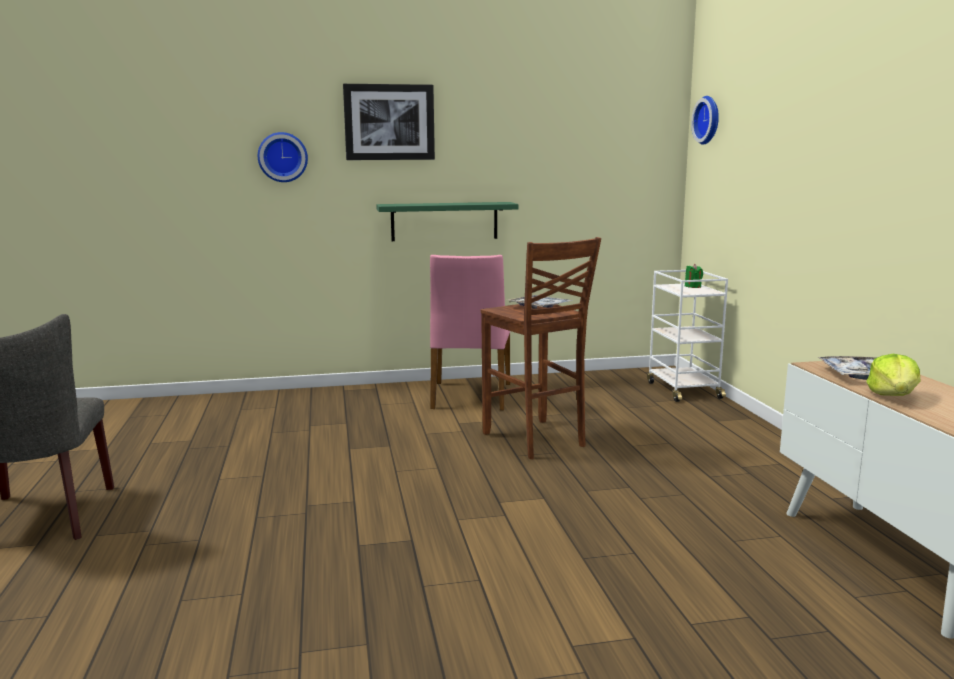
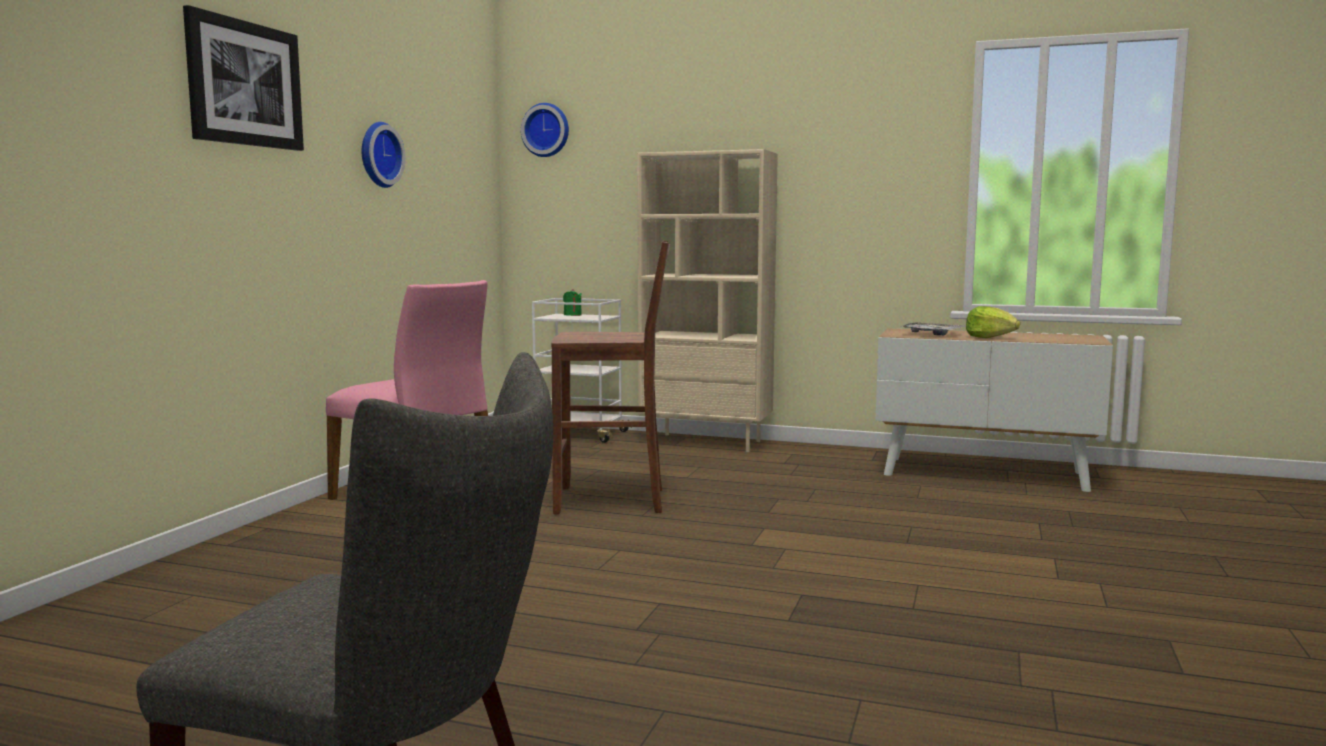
camera: 60 degrees left, 5 degrees down
wall clock [258,132,308,182] -> wall clock moved to [362,122,406,188]
green shelf [376,202,518,241] -> none
tray [508,295,572,309] -> none
none -> beige bookcase [637,149,778,452]

